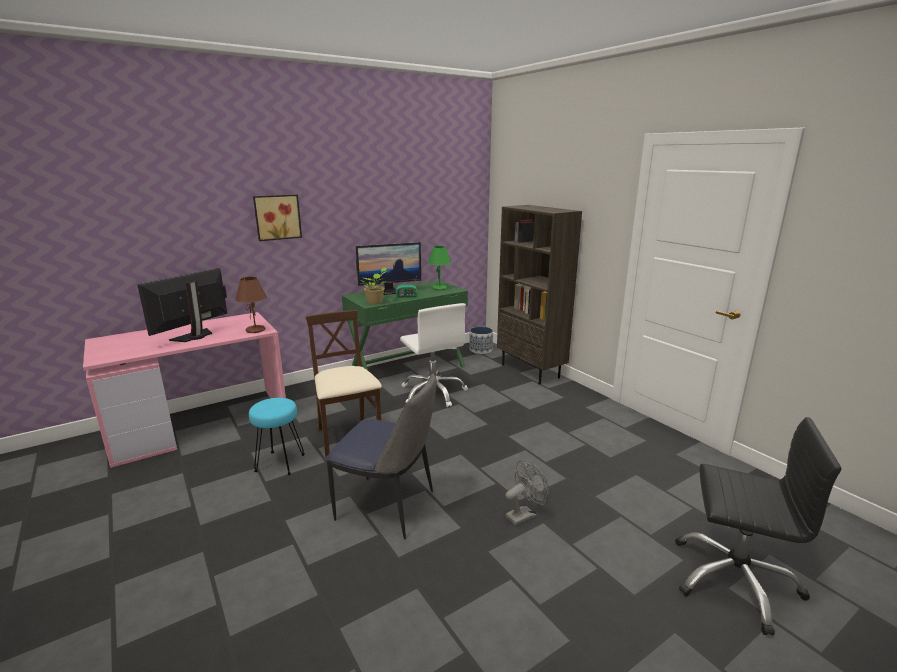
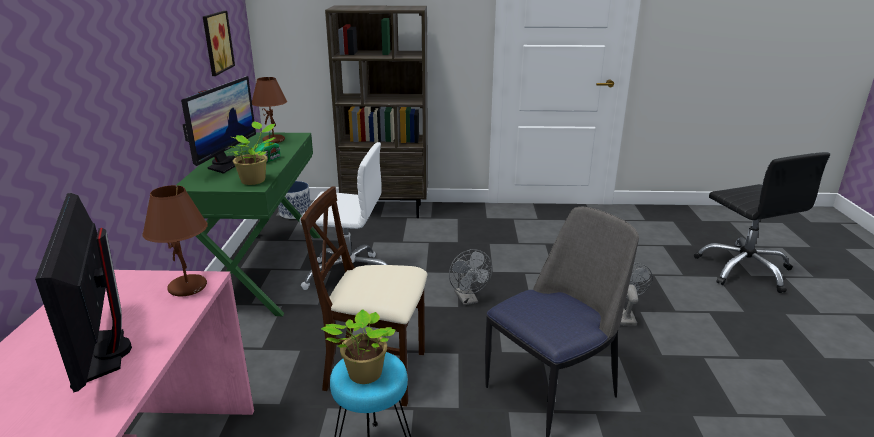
camera: 55 degrees left, 5 degrees up
picture [253,195,302,241] -> picture moved to [203,11,235,76]
green table lamp [428,246,451,290] -> brown table lamp [252,77,287,143]
black office chair [675,417,842,635] -> black office chair turned 105 degrees clockwise [694,152,830,293]
none -> potted plant [321,309,396,384]
none -> grey fan [449,249,492,305]

